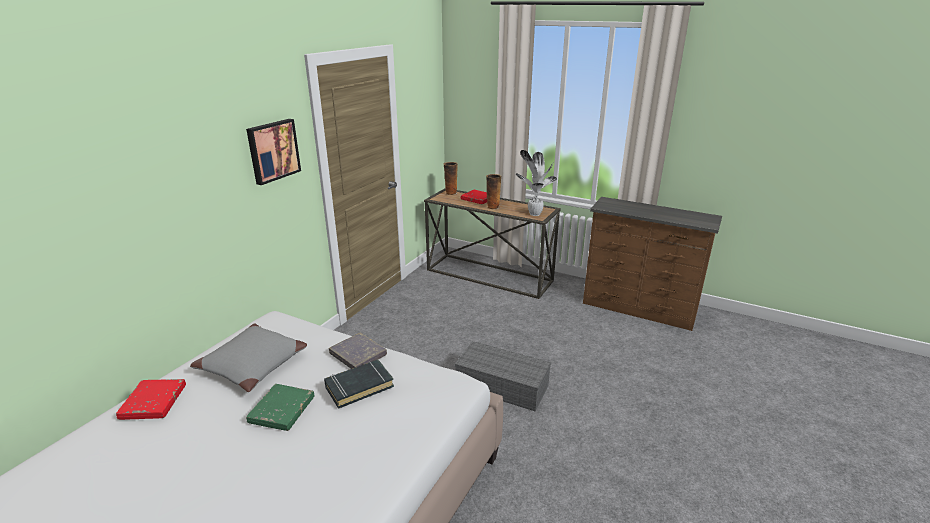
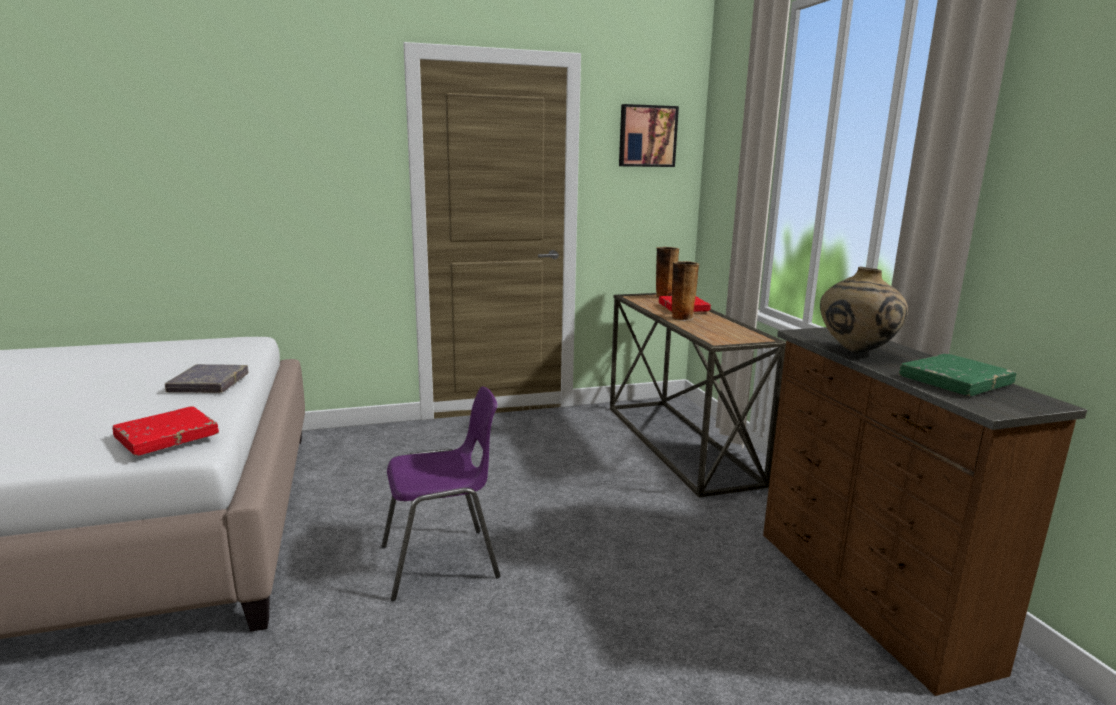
camera: 45 degrees right, 10 degrees down
red book [116,379,186,420] -> red book moved to [112,406,219,456]
grey pillow [190,324,307,392] -> none
picture [246,119,301,185] -> picture moved to [619,104,679,167]
green book [246,384,315,431] -> green book moved to [899,354,1017,396]
black book [324,359,394,409] -> none
grey storage box [455,341,551,411] -> purple chair [382,386,500,601]
potted plant [516,150,557,216] -> none
none -> beige vase [820,267,908,353]

